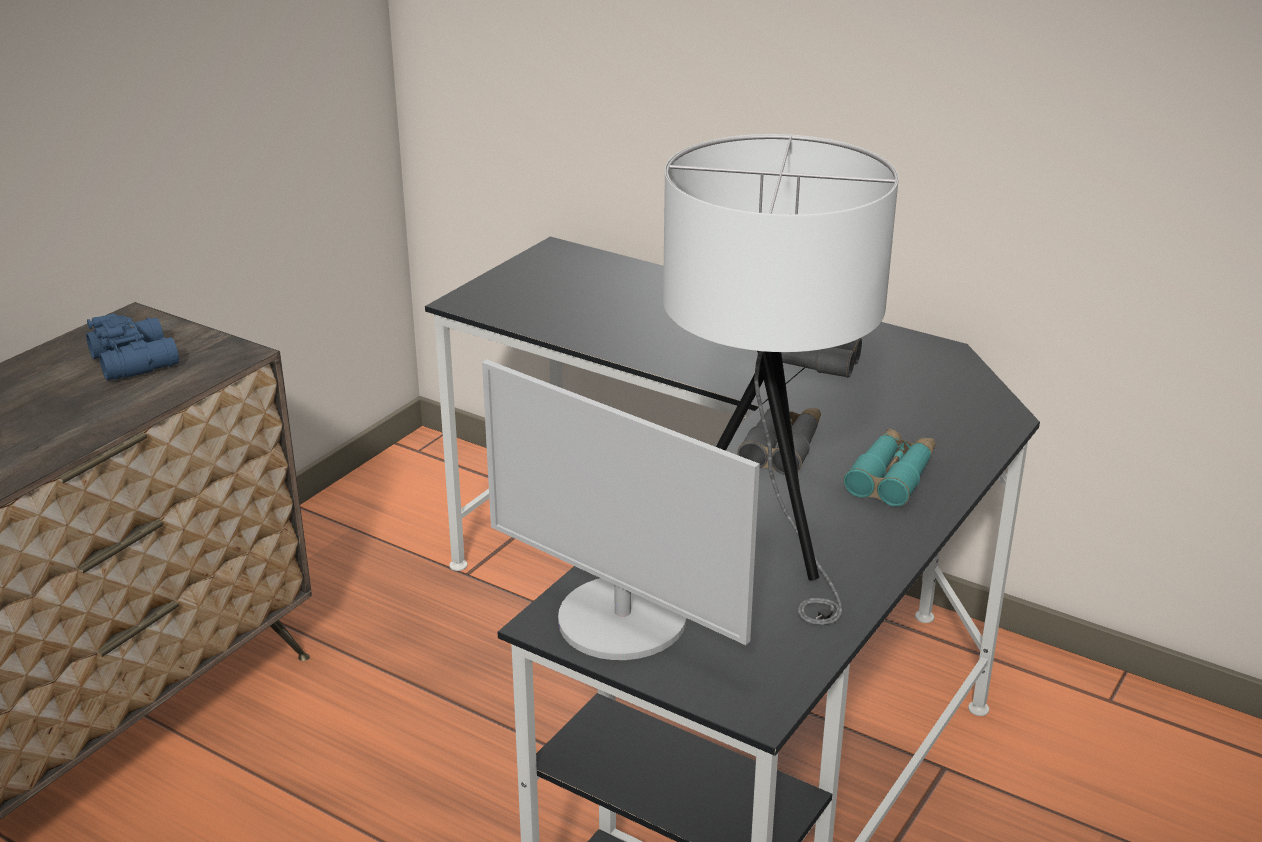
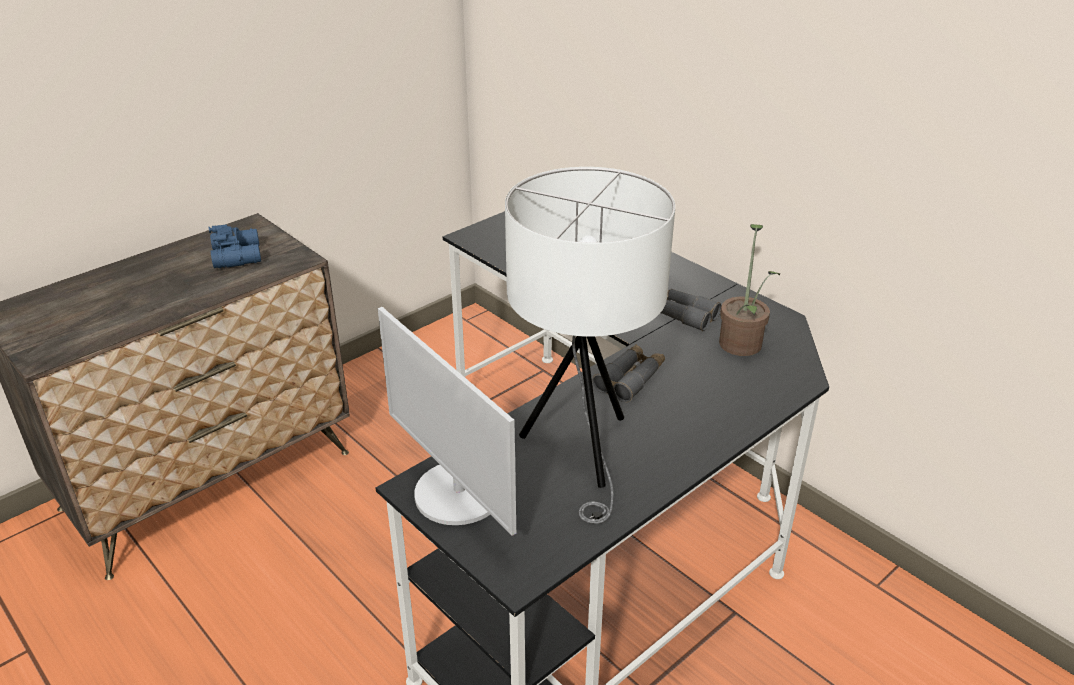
camera: 15 degrees right, 5 degrees up
turquoise binoculars [843,428,936,507] -> none
none -> potted plant [719,224,780,356]

